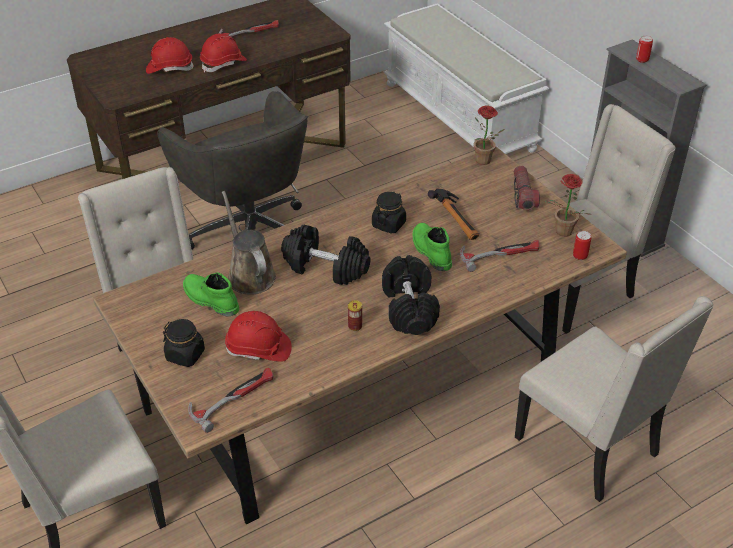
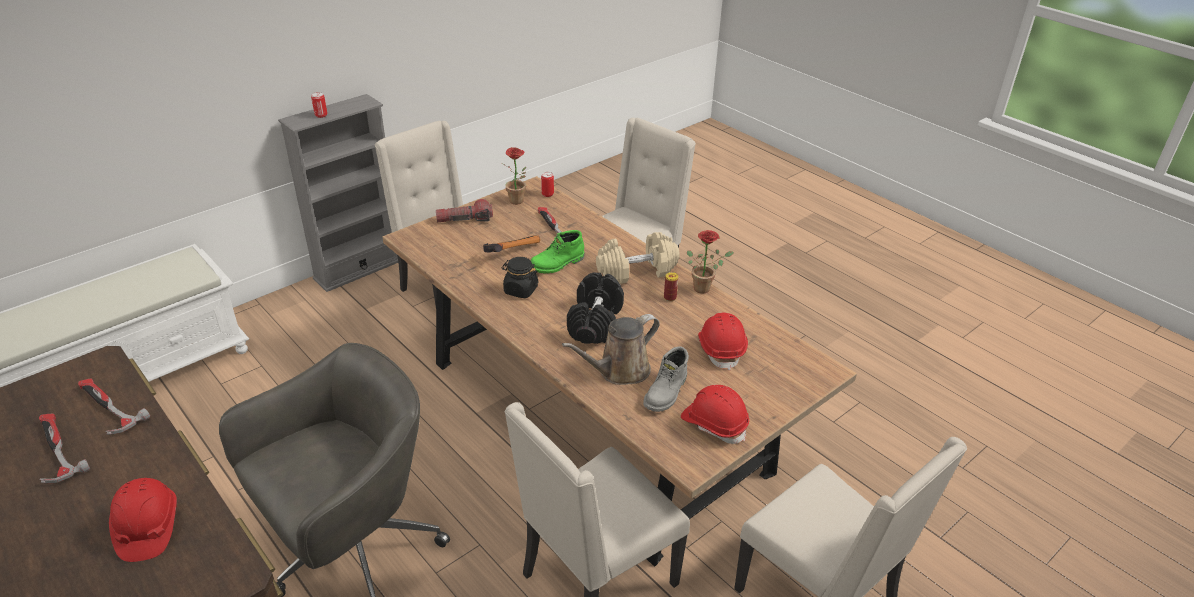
camera: 100 degrees left, 5 degrees down
black jar [163,319,205,367] -> none
green boot [183,272,239,316] -> grey boot [643,346,689,412]
hammer [188,368,273,433] -> hammer moved to [78,379,150,434]
red hard hat [200,34,247,73] -> red hard hat moved to [681,385,749,444]
black dumbbell [382,255,440,335] -> beige dumbbell [596,232,680,284]
potted plant [474,105,505,165] -> potted plant moved to [687,230,734,293]

